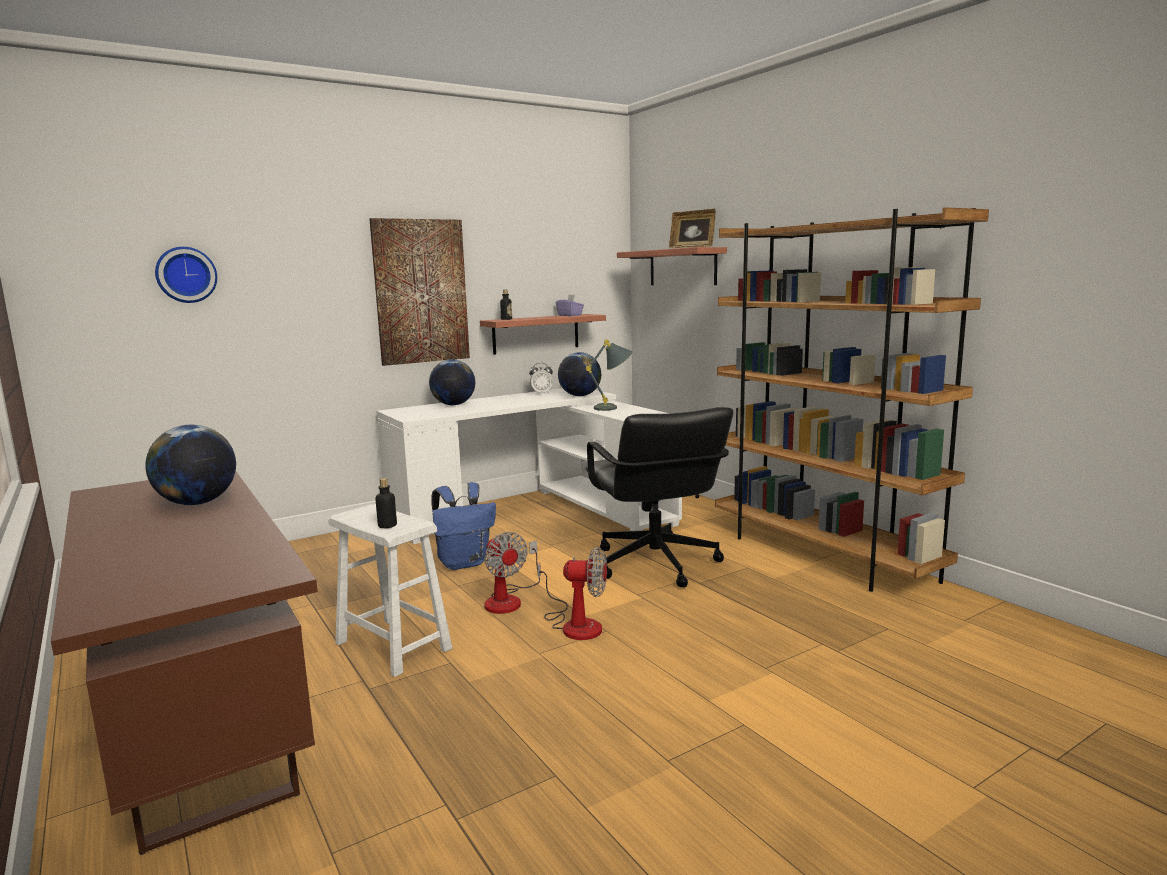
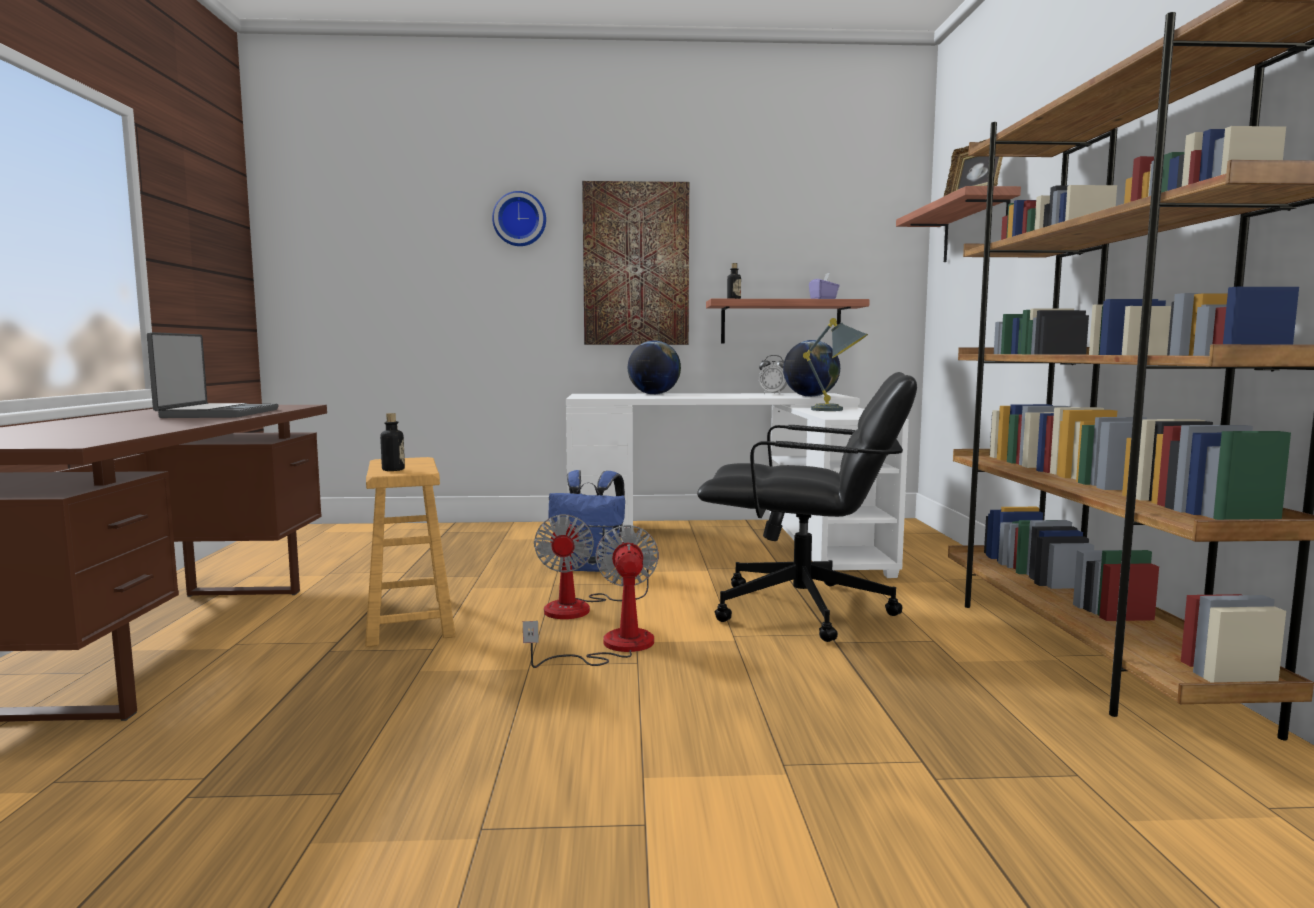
camera: 30 degrees right, 5 degrees down
globe [145,425,236,505] -> laptop [147,332,279,418]
wall clock [155,247,217,303] -> wall clock moved to [492,191,546,246]
white stool [328,504,452,677] -> brown stool [365,457,456,647]
fan [538,547,607,640] -> fan turned 135 degrees counterclockwise [523,525,659,668]
black office chair [585,407,733,587] -> black office chair turned 90 degrees counterclockwise [697,372,917,642]

